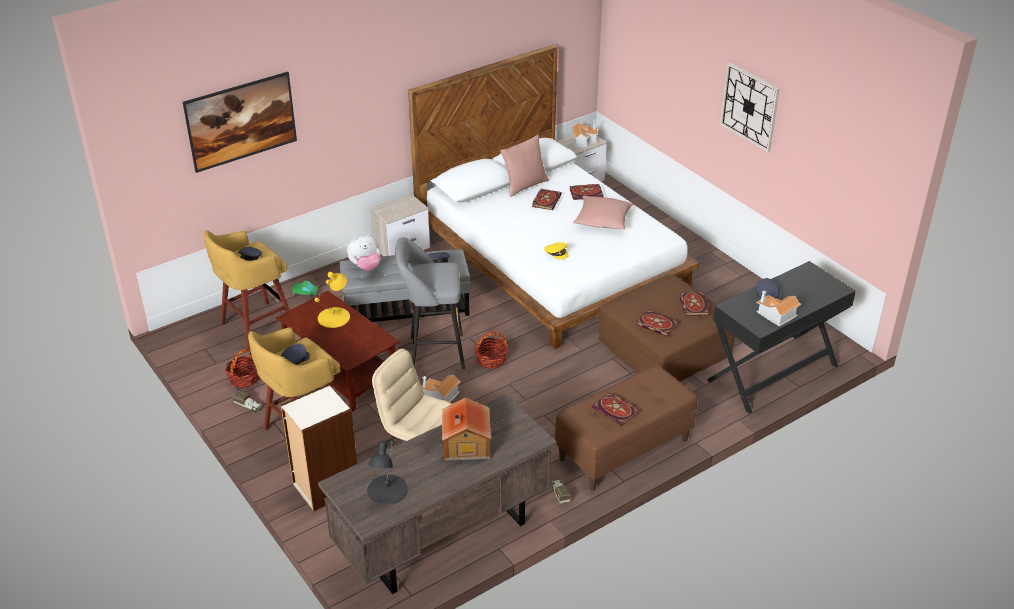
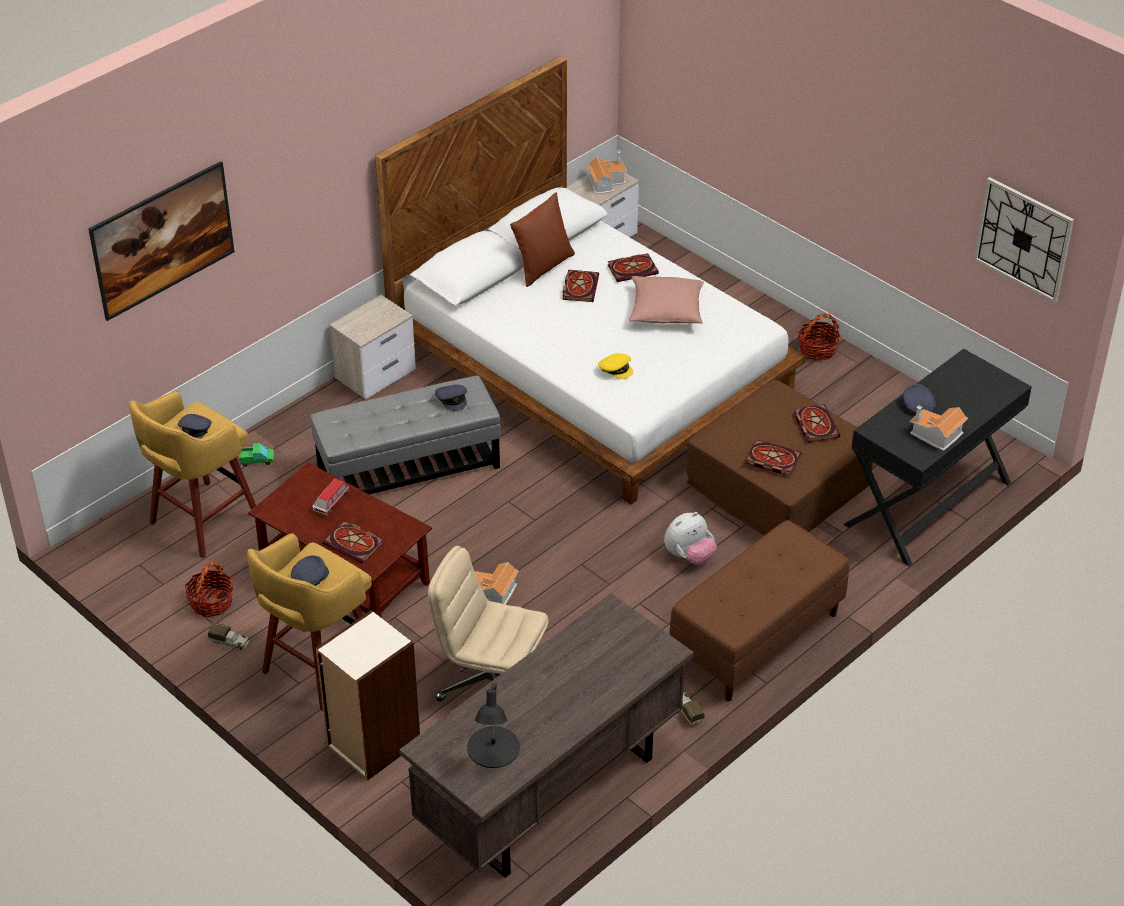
camera: 10 degrees left, 5 degrees up
yellow table lamp [315,272,350,328] -> toy car [312,478,349,516]
plush toy [347,234,381,271] -> plush toy moved to [664,512,717,565]
grey stool [395,237,465,369] -> none
toy house [442,398,491,461] -> none
basket [474,332,508,369] -> basket moved to [798,313,841,361]
pink pillow [501,135,549,197] -> brown pillow [510,192,575,287]
book [592,393,639,426] -> book moved to [323,521,384,564]
wall clock [720,62,780,152] -> wall clock moved to [973,177,1074,303]

